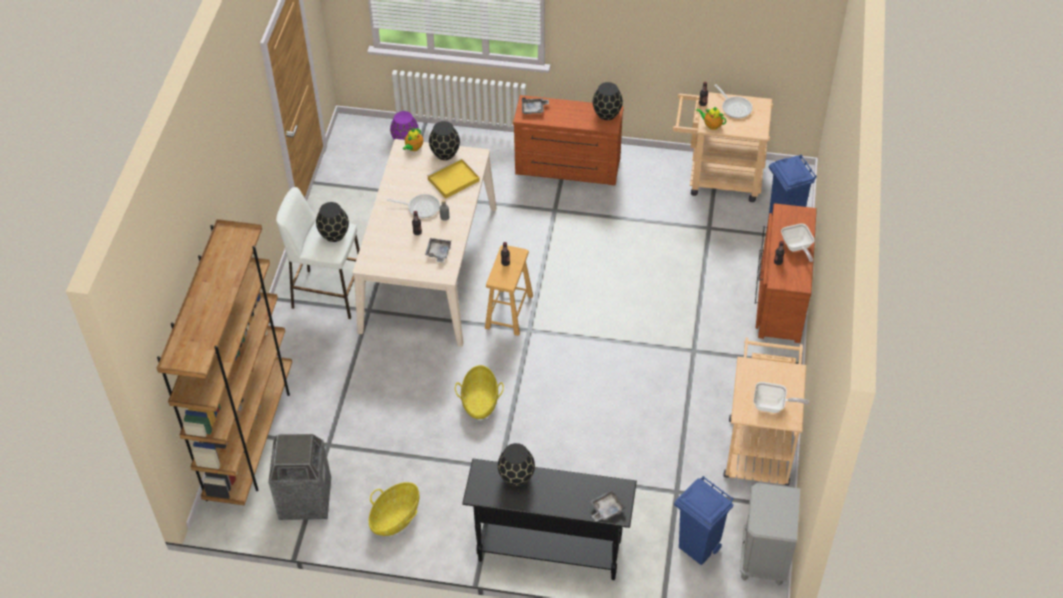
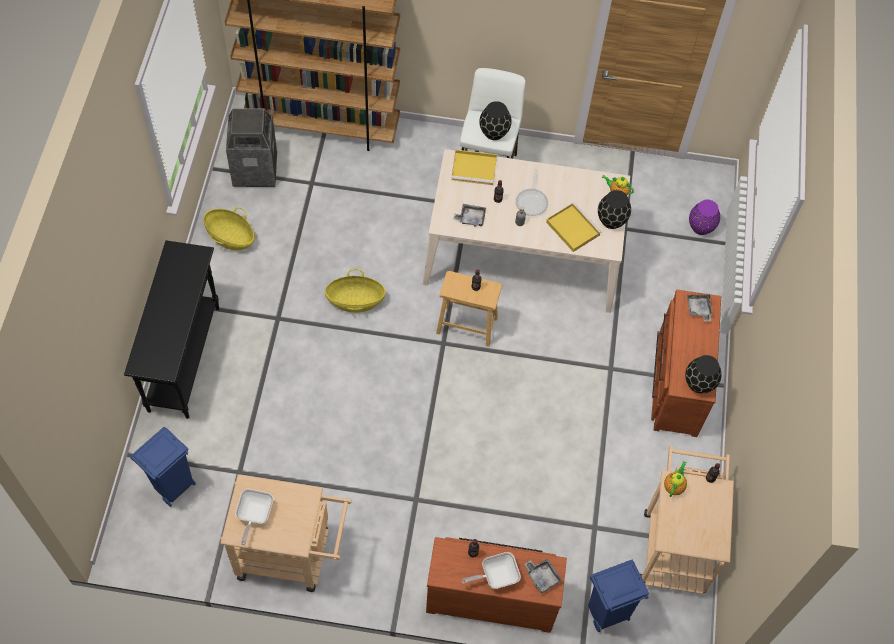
camera: 85 degrees right, 10 degrees up
black vase [498,443,535,486] -> none
grey tray [590,490,626,522] -> grey tray moved to [524,558,562,594]
frying pan [714,84,753,119] -> none
grey nightstand [740,483,800,586] -> none
none -> yellow tray [451,150,497,185]

